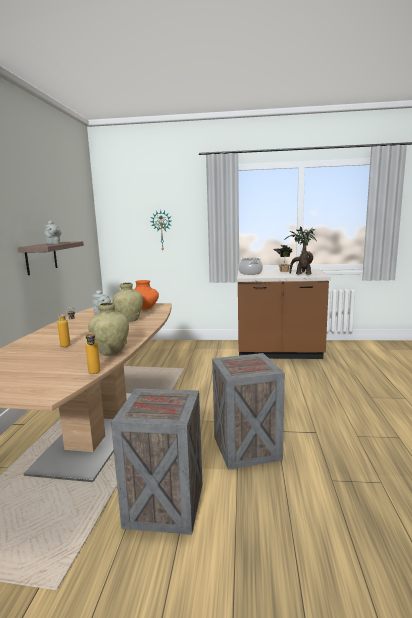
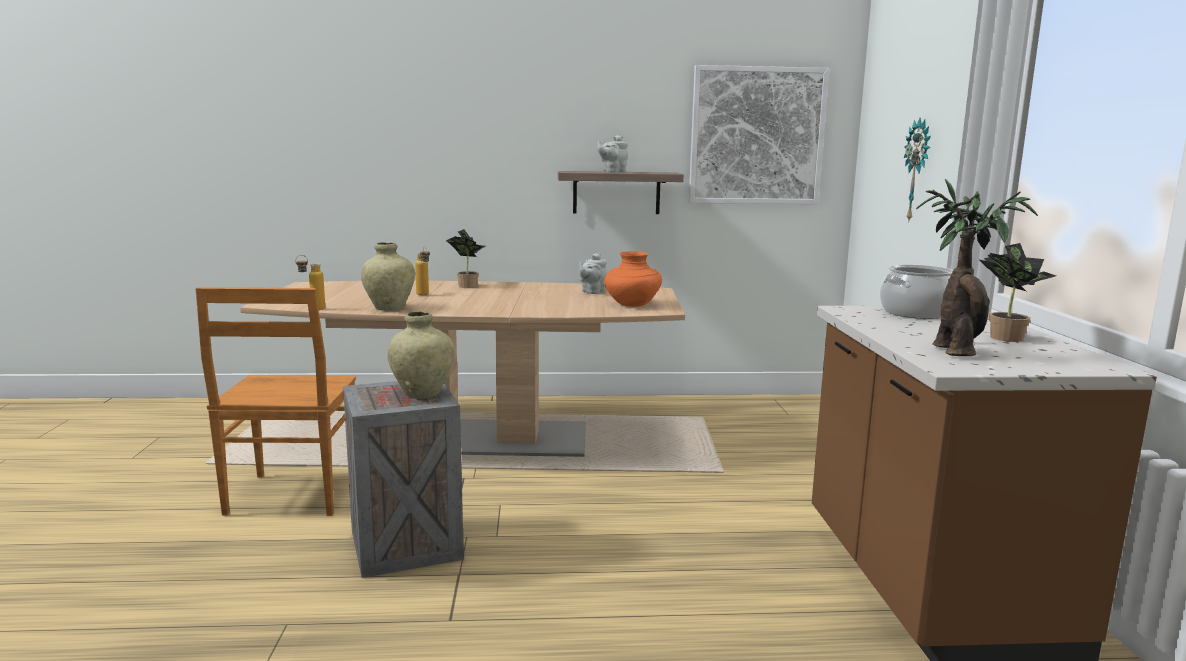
camera: 80 degrees right, 0 degrees up
crate [111,388,203,535] -> brown chair [195,287,356,516]
beige vase [112,282,143,322] -> beige vase moved to [387,311,454,399]
none -> potted plant [446,229,485,288]
none -> picture [689,65,829,204]

